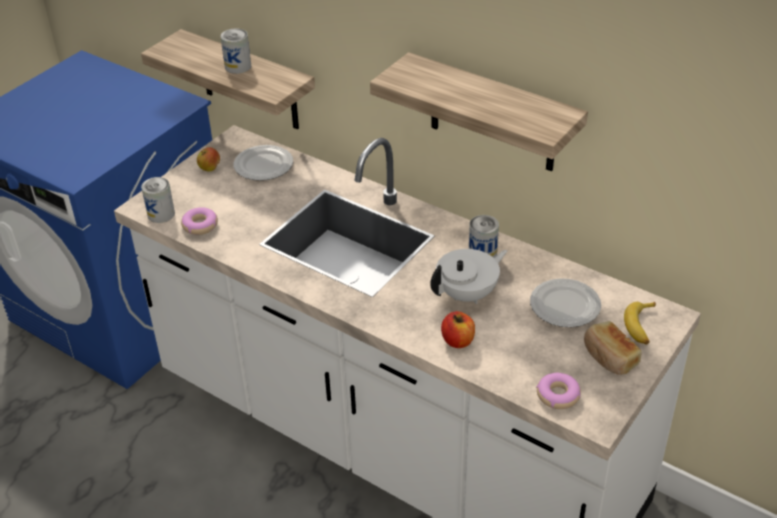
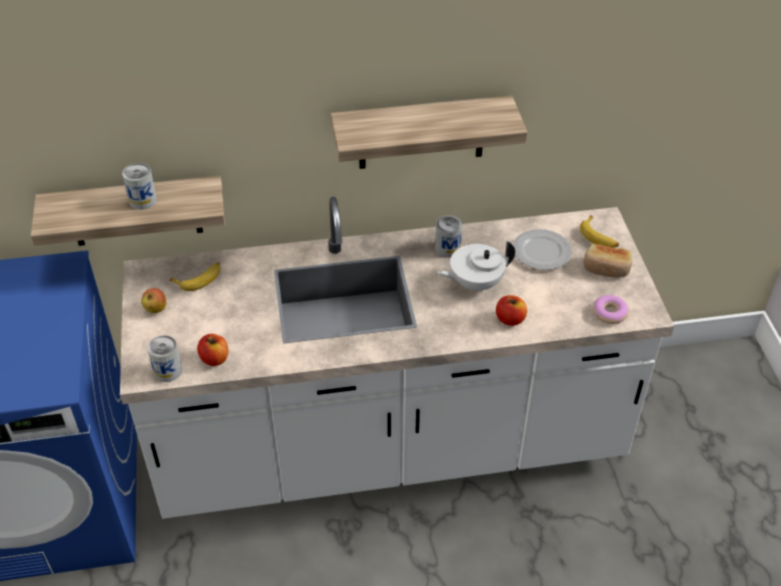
camera: 45 degrees left, 5 degrees up
donut [181,207,218,235] -> apple [197,334,228,366]
plate [234,145,293,181] -> banana [170,262,220,291]
white teapot [430,249,507,304] -> white teapot turned 120 degrees counterclockwise [437,241,515,292]

